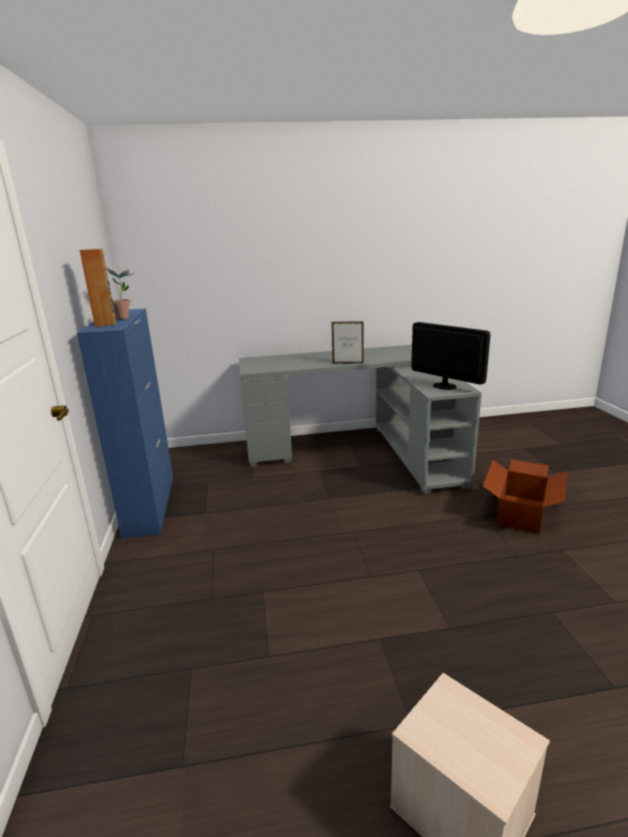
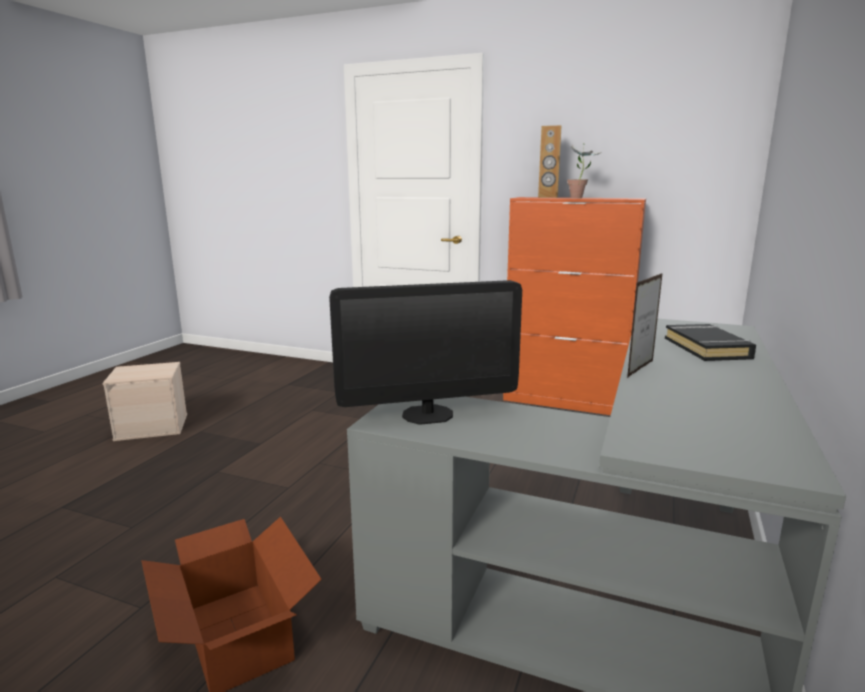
camera: 120 degrees right, 5 degrees down
blue cabinet [77,308,173,539] -> orange cabinet [503,197,646,415]
none -> black book [665,324,756,361]

